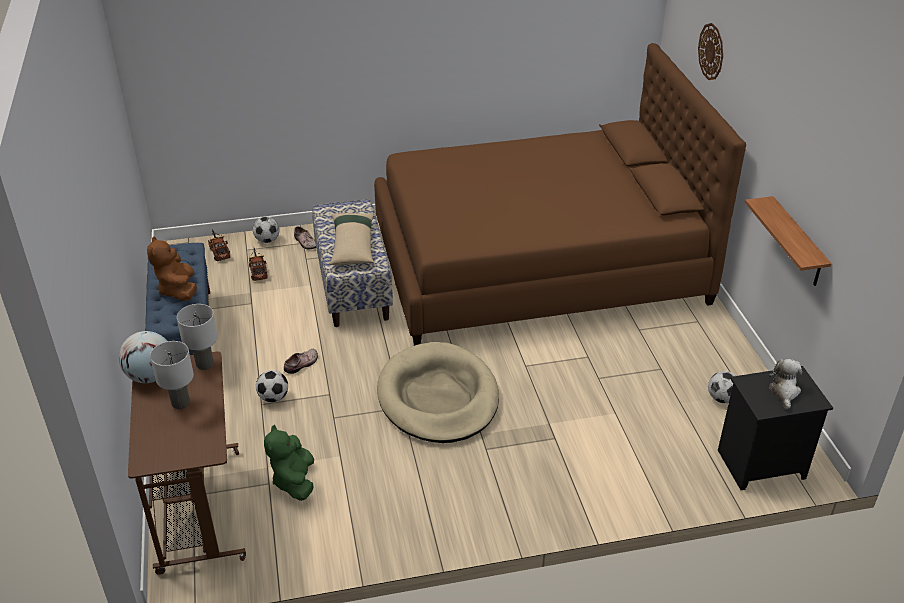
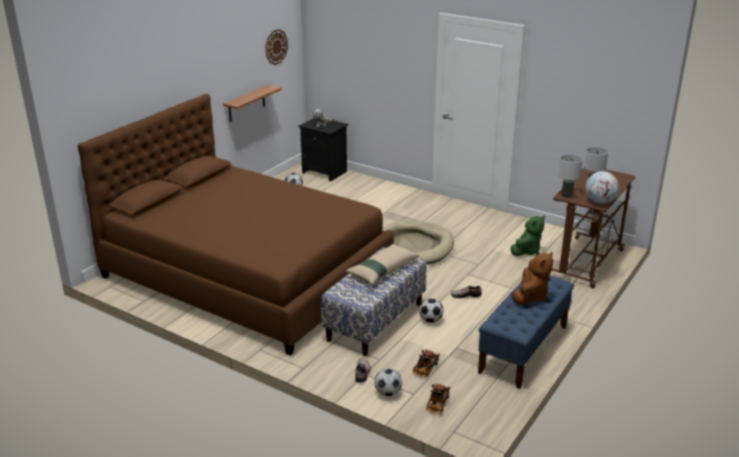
camera: 135 degrees left, 10 degrees down
football [256,370,288,402] -> football moved to [419,298,444,323]
wall clock [698,23,723,80] -> wall clock moved to [266,29,288,65]

